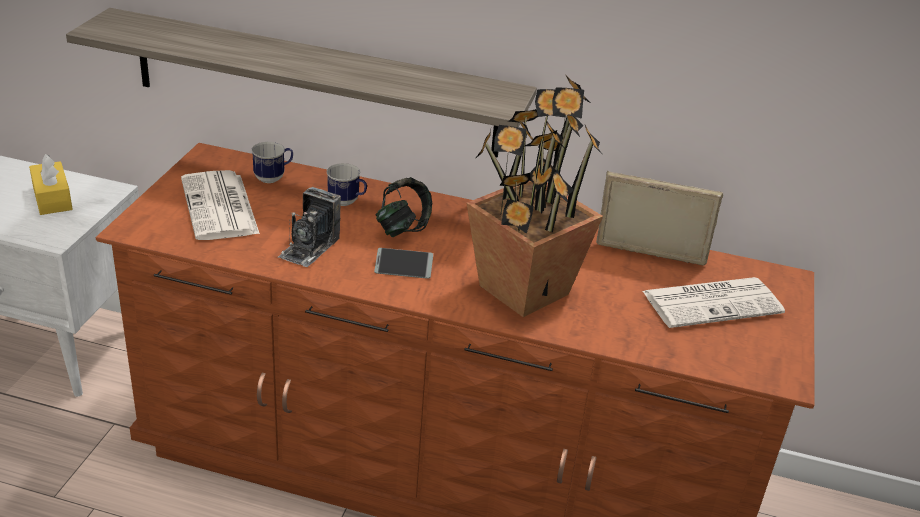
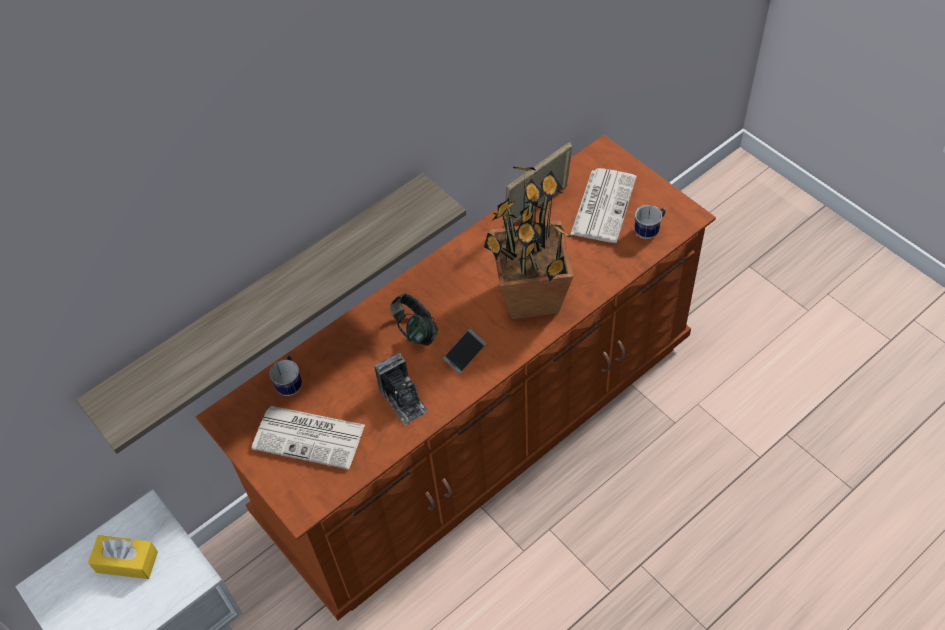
camera: 50 degrees left, 20 degrees up
mug [327,163,367,206] -> mug moved to [634,205,666,239]

